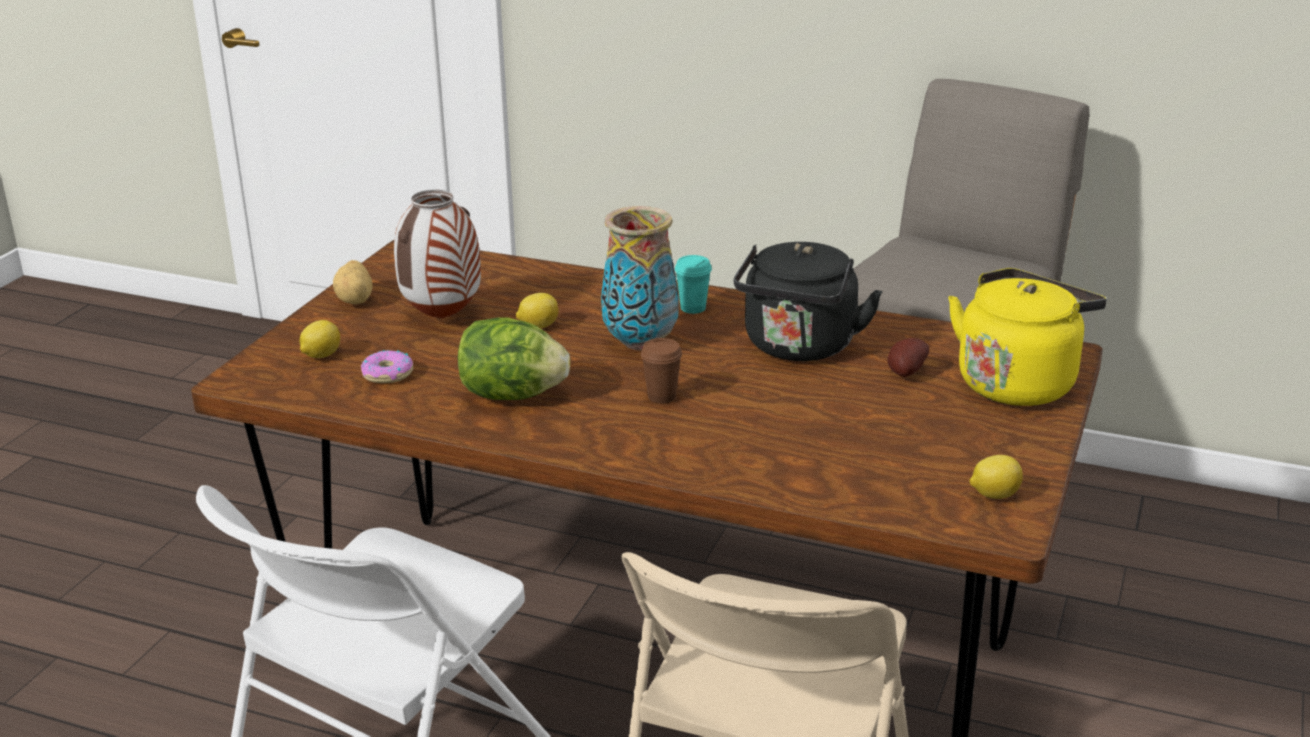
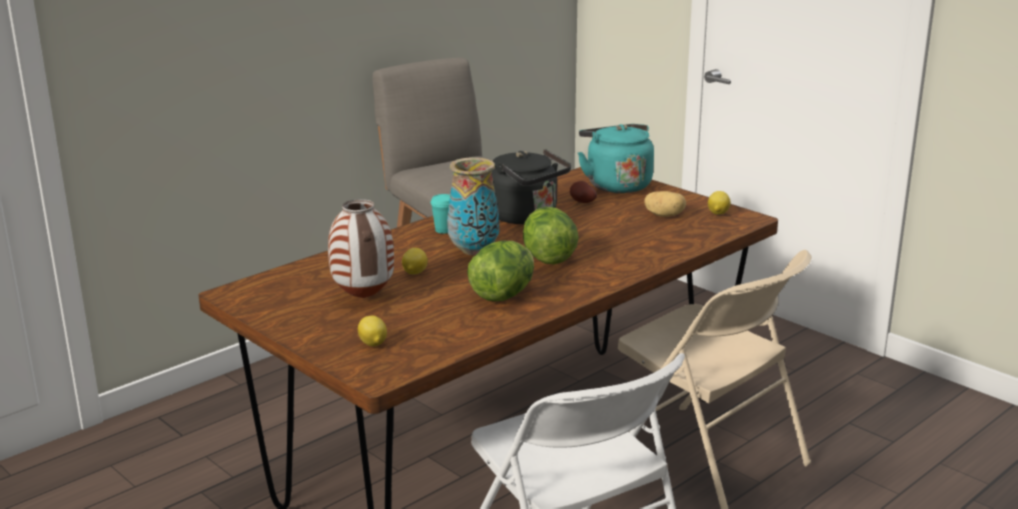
camera: 65 degrees left, 5 degrees down
potato [333,260,373,304] -> potato moved to [644,191,686,217]
donut [361,350,413,383] -> none
brown cup [641,338,682,404] -> lettuce [523,207,579,265]
yellow kettle [948,268,1107,406] -> turquoise kettle [578,124,654,193]

